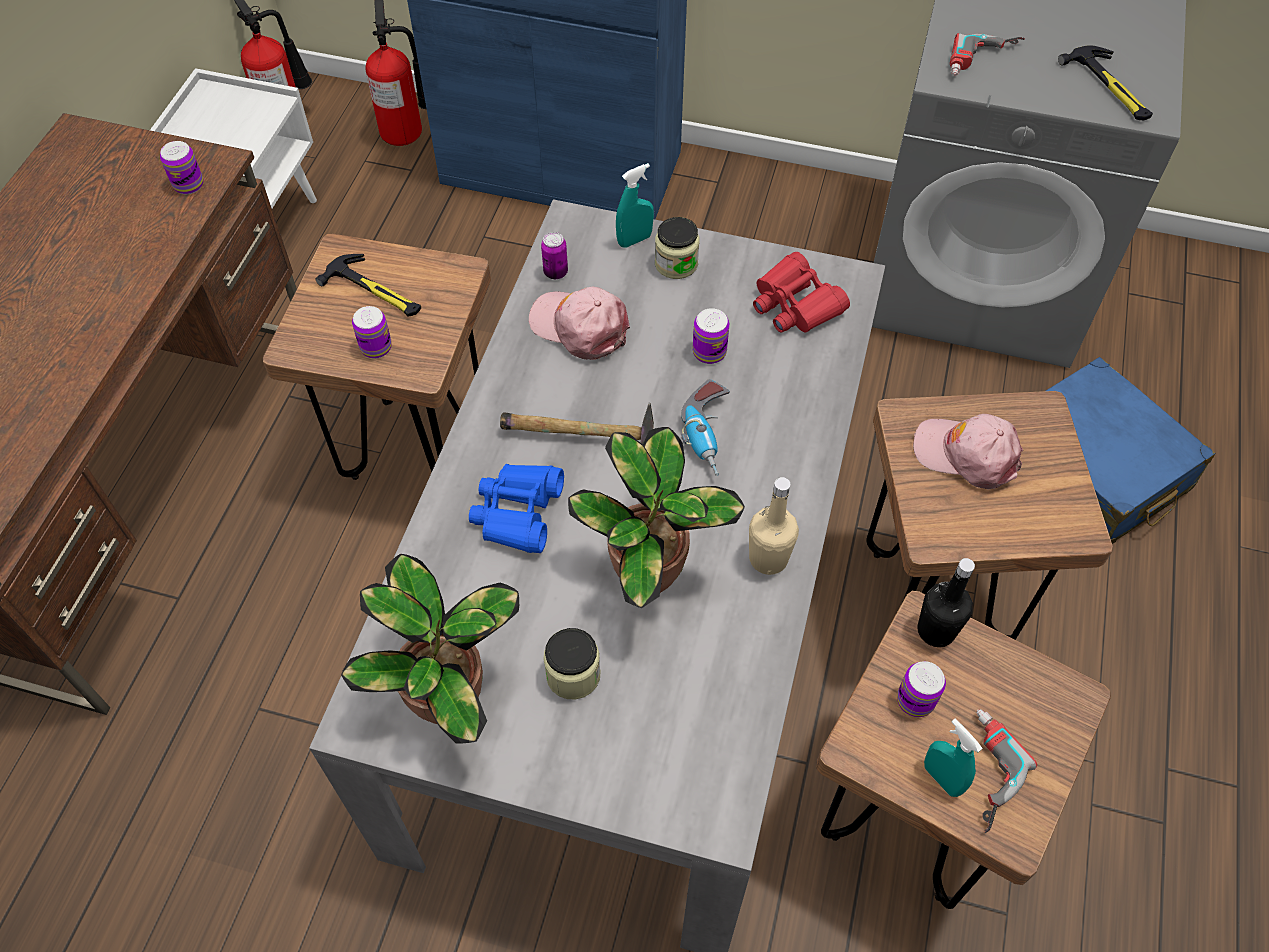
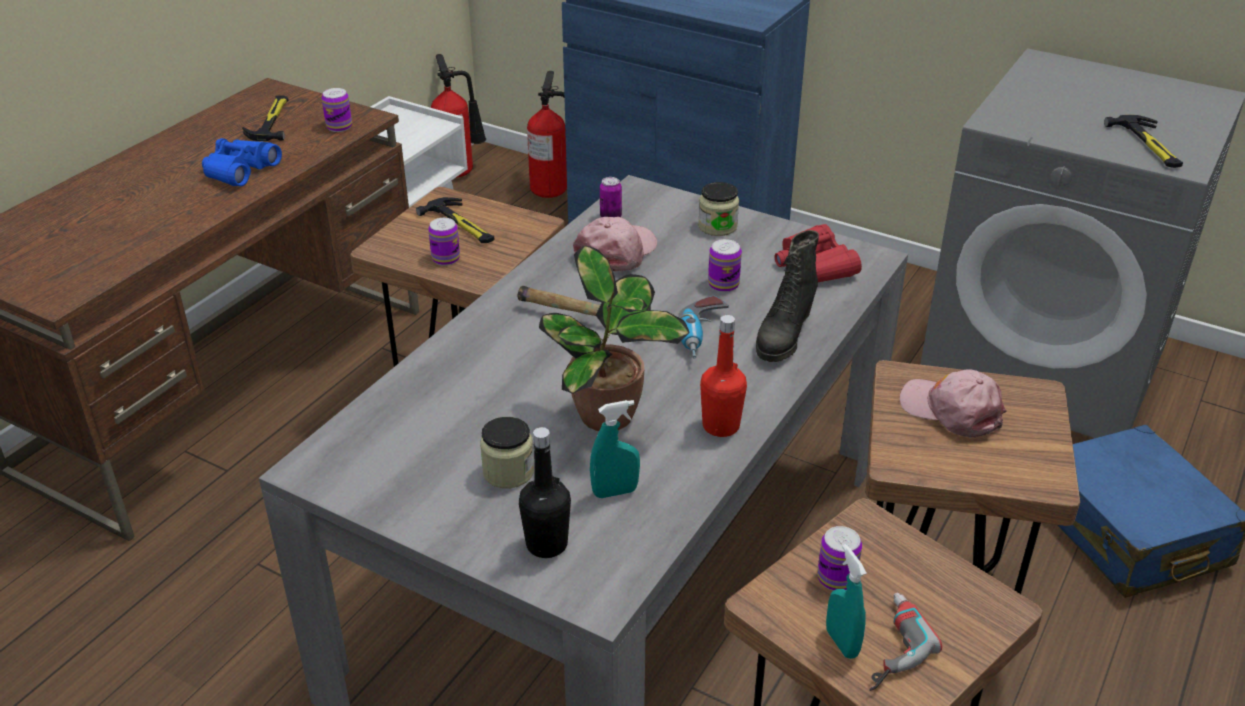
camera: 15 degrees right, 20 degrees down
potted plant [341,554,519,744] -> none
blue binoculars [469,464,564,553] -> blue binoculars moved to [202,138,282,186]
pink cap [529,287,630,360] -> pink cap turned 75 degrees clockwise [573,217,657,272]
turquoise spray bottle [616,163,654,248] -> turquoise spray bottle moved to [590,400,640,498]
beige bottle [749,477,799,575] -> red bottle [700,315,747,437]
black bottle [918,558,975,647] -> black bottle moved to [519,427,571,558]
power drill [950,33,1025,76] -> none
none -> hammer [242,96,289,141]
none -> black boot [756,230,819,362]

